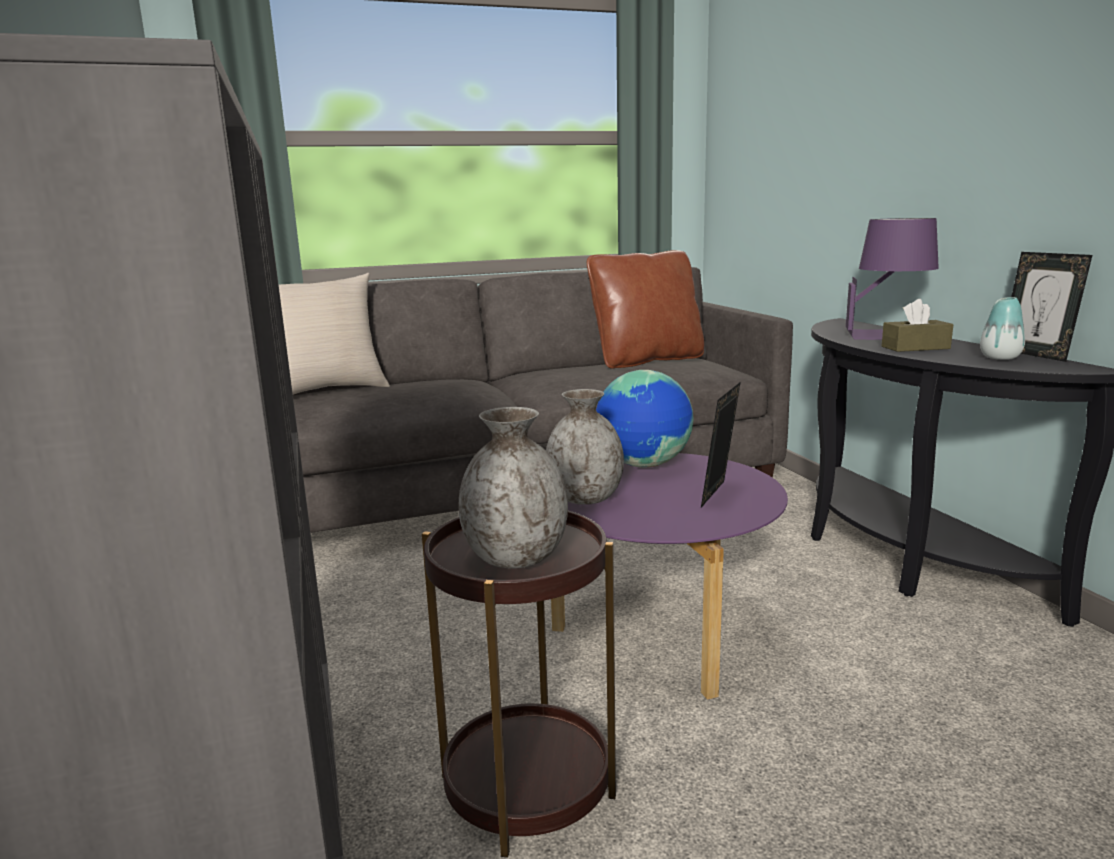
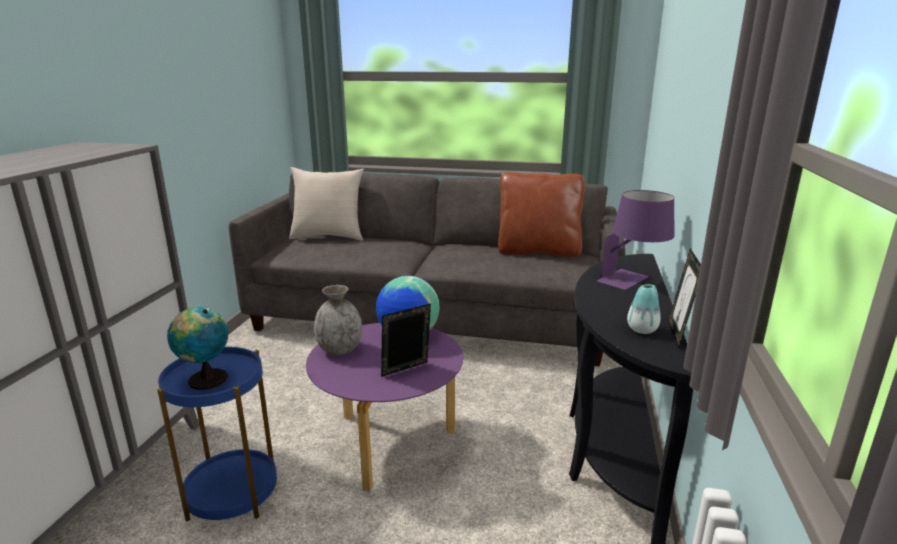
camera: 30 degrees right, 5 degrees up
brown side table [422,511,616,858] -> blue side table [157,347,277,521]
grey vase [459,407,568,569] -> globe [167,307,229,390]
brown tissue box [882,299,953,352] -> none

